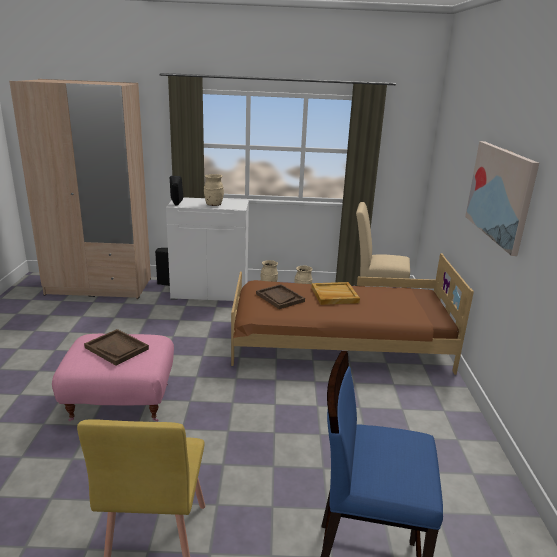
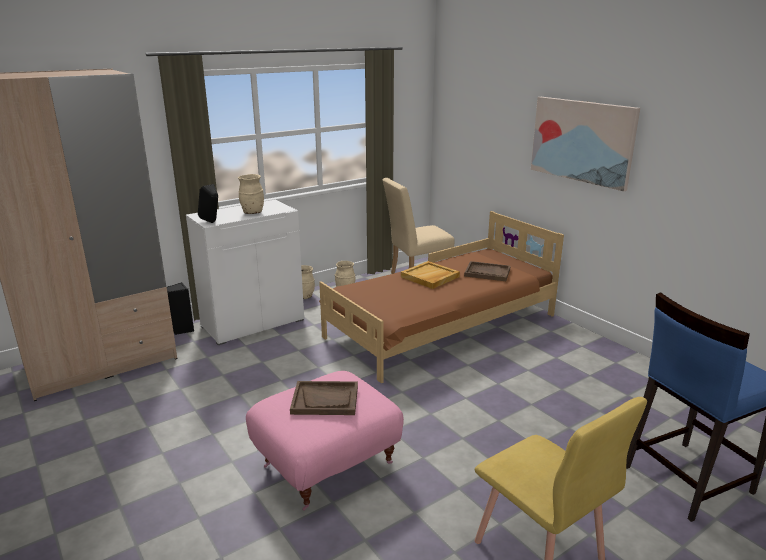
camera: 35 degrees left, 0 degrees up
brown tray [256,284,305,309] -> brown tray moved to [464,261,510,281]

